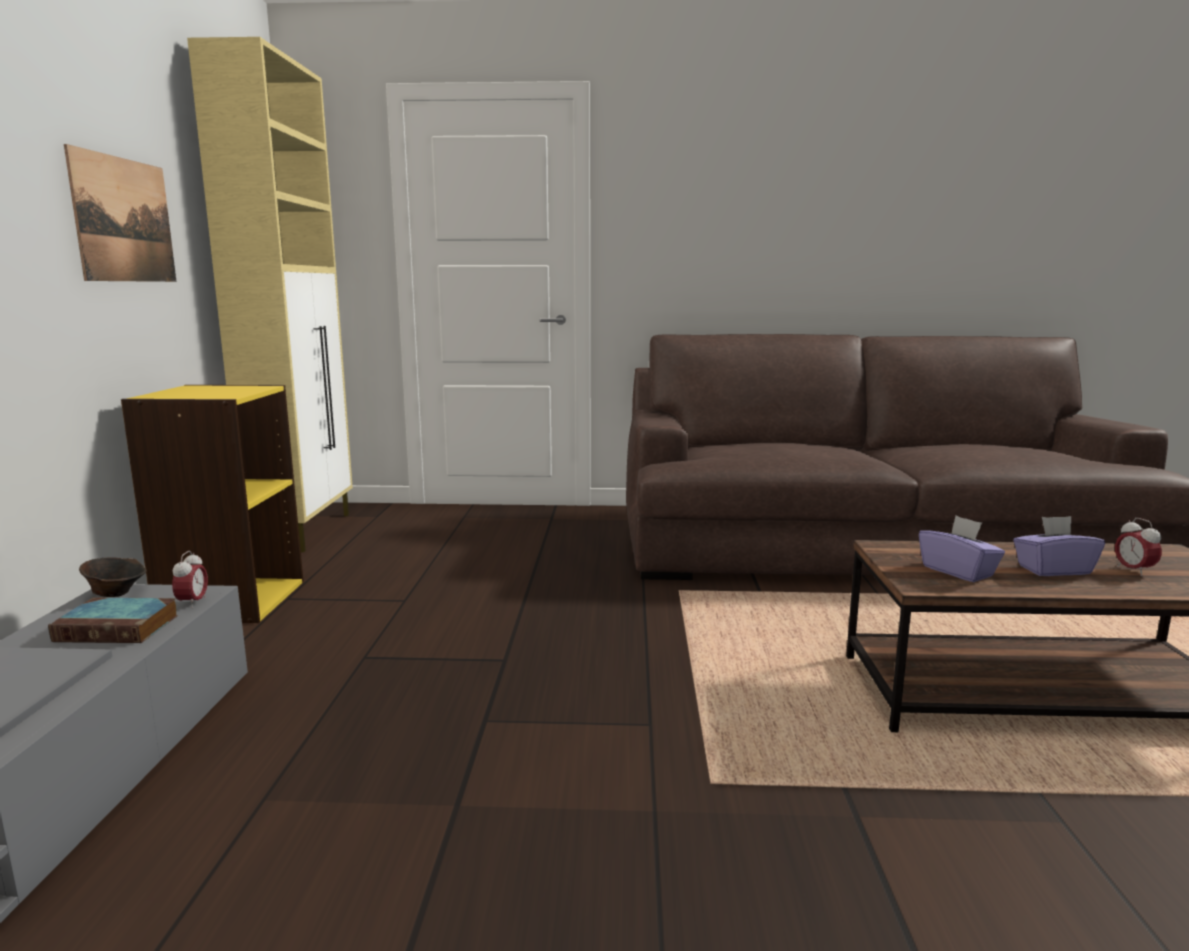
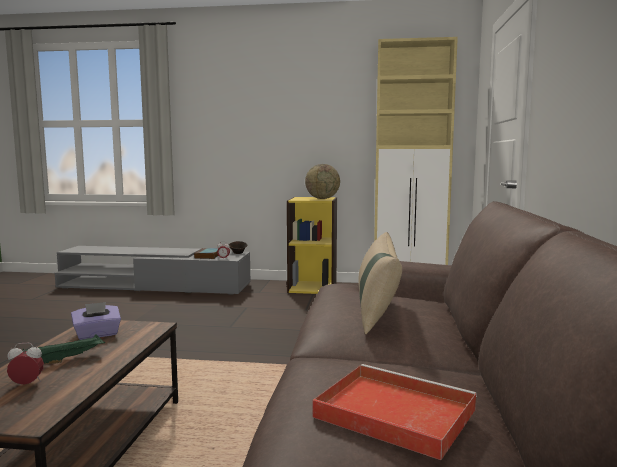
camera: 95 degrees right, 5 degrees down
picture [64,144,176,282] -> none
purple tissue box [1013,516,1105,576] -> green tray [23,334,105,364]
none -> globe [305,164,340,199]
none -> red tray [312,364,477,460]
none -> beige pillow [358,232,402,334]

